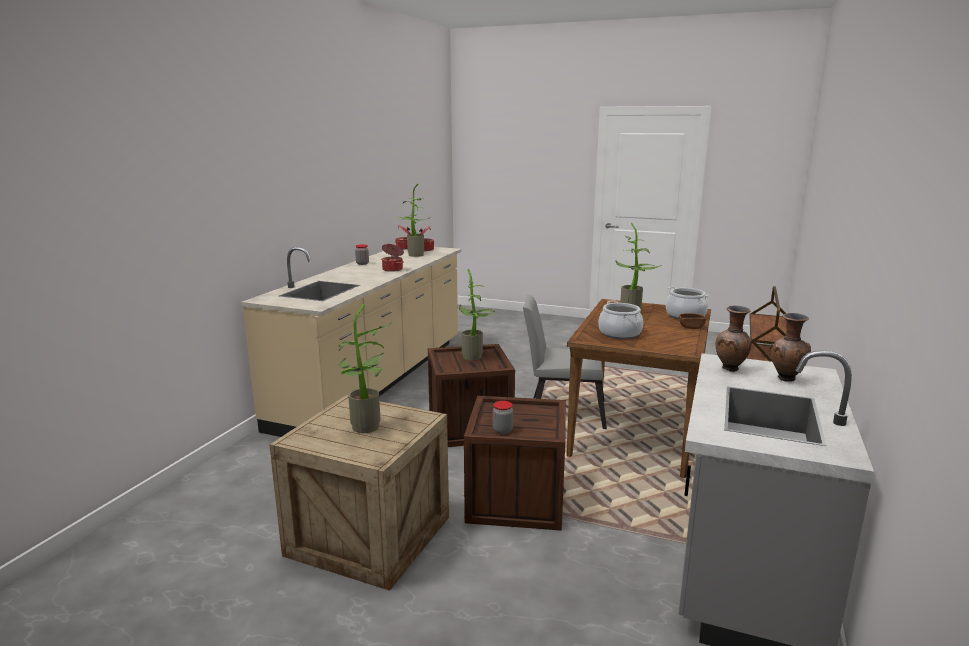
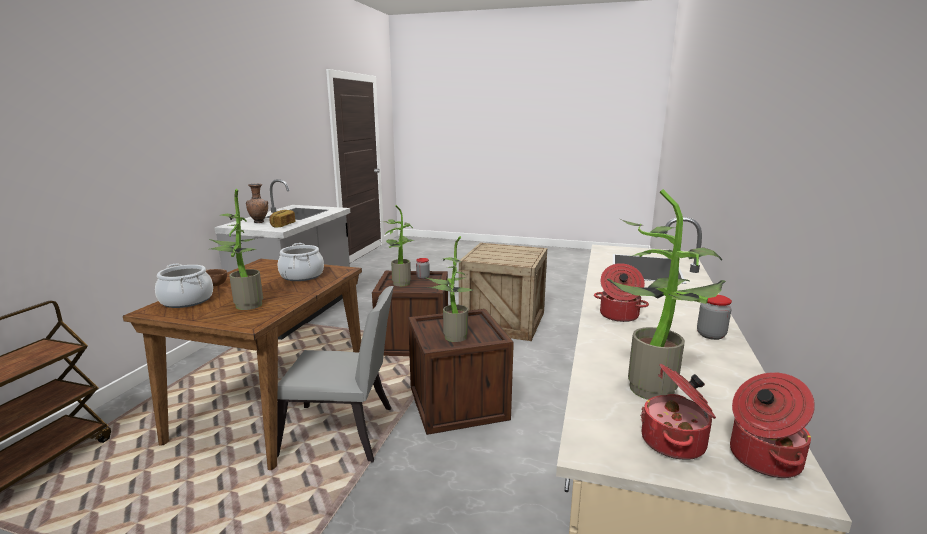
camera: 175 degrees right, 0 degrees up
potted plant [339,304,392,433] -> potted plant moved to [379,205,414,286]
brown vase [716,306,752,372] -> bread [269,210,295,228]

